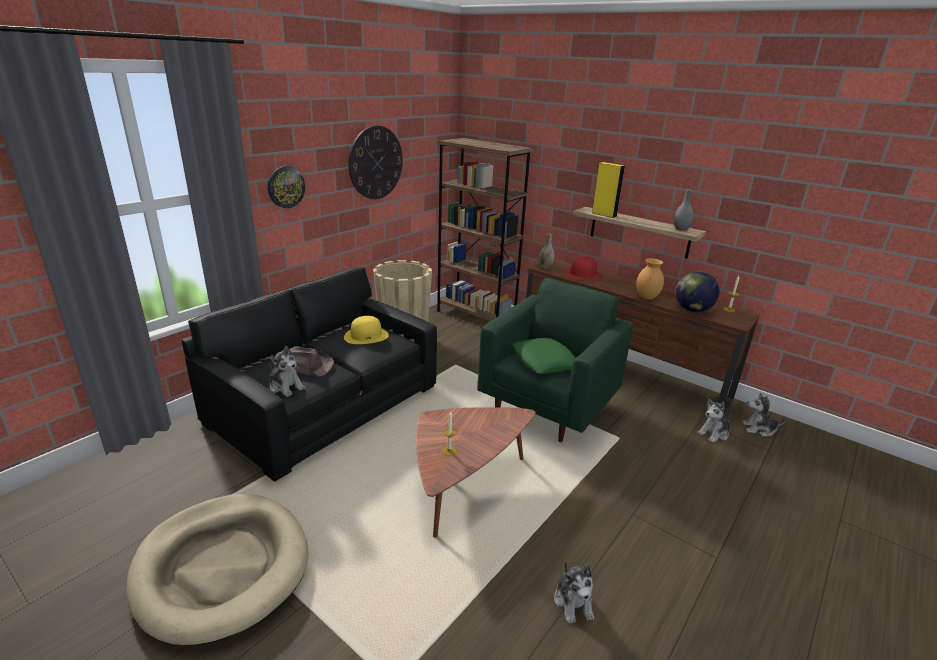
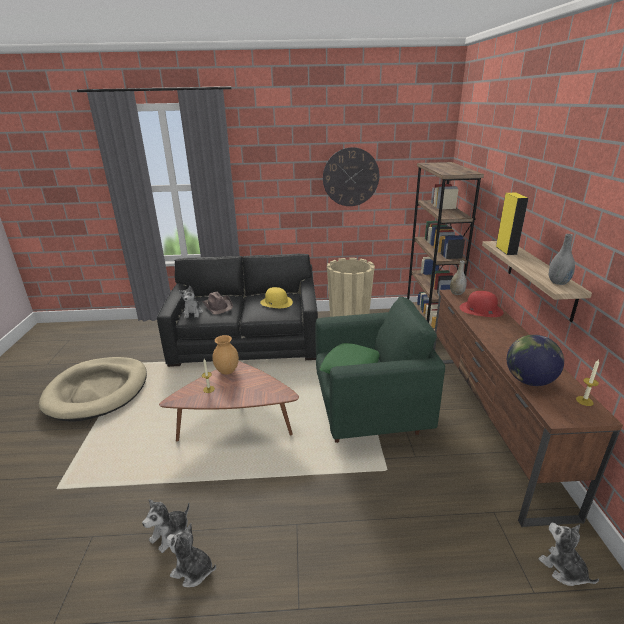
camera: 50 degrees right, 0 degrees up
wall clock [268,166,305,208] -> none
brown vase [636,259,664,300] -> brown vase moved to [213,335,239,375]
plush toy [697,399,731,443] -> plush toy moved to [166,523,216,587]

